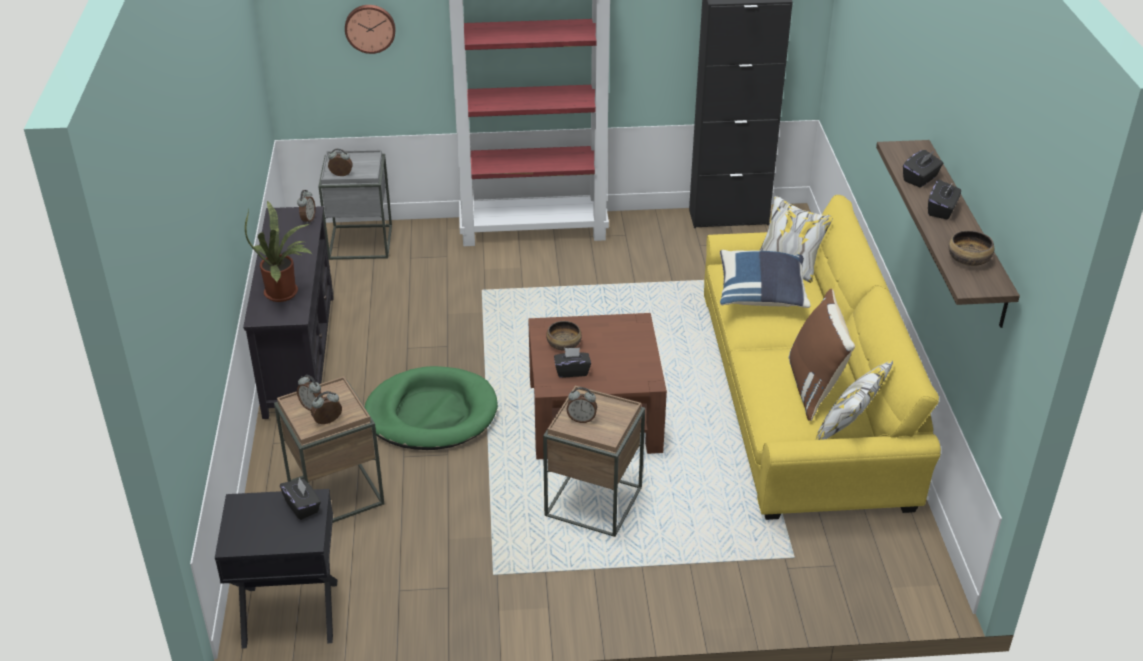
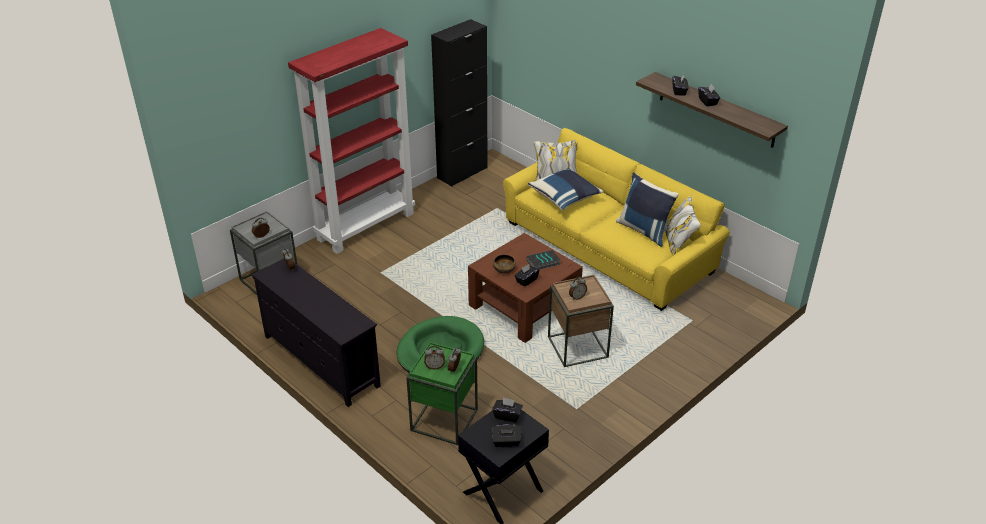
camera: 40 degrees left, 0 degrees up
potted plant [245,200,313,302] -> none
brown side table [274,376,384,523] -> green side table [406,342,478,445]
wall clock [345,5,395,54] -> none
brown pillow [788,289,855,421] -> blue pillow [616,173,679,247]
bowl [948,230,994,266] -> none
none -> black tissue box [492,424,521,448]
none -> book [527,250,561,270]

